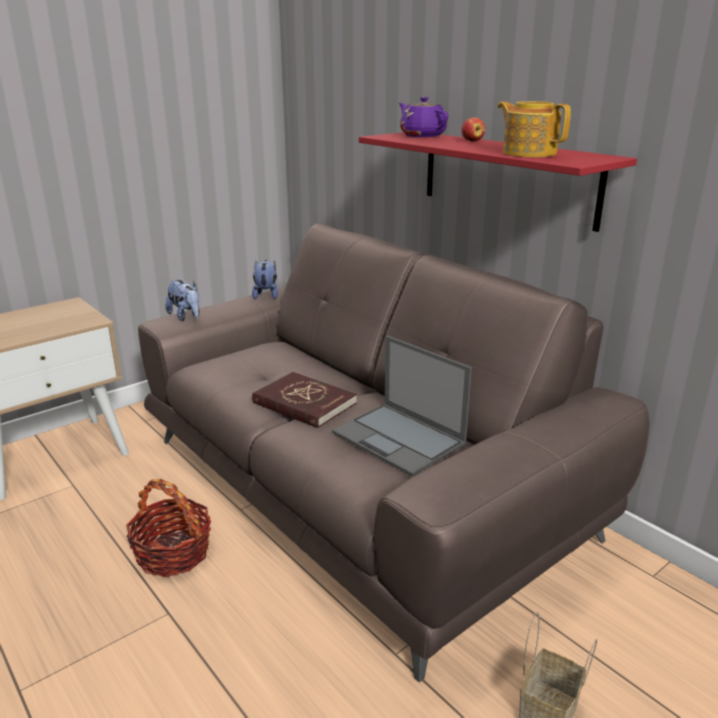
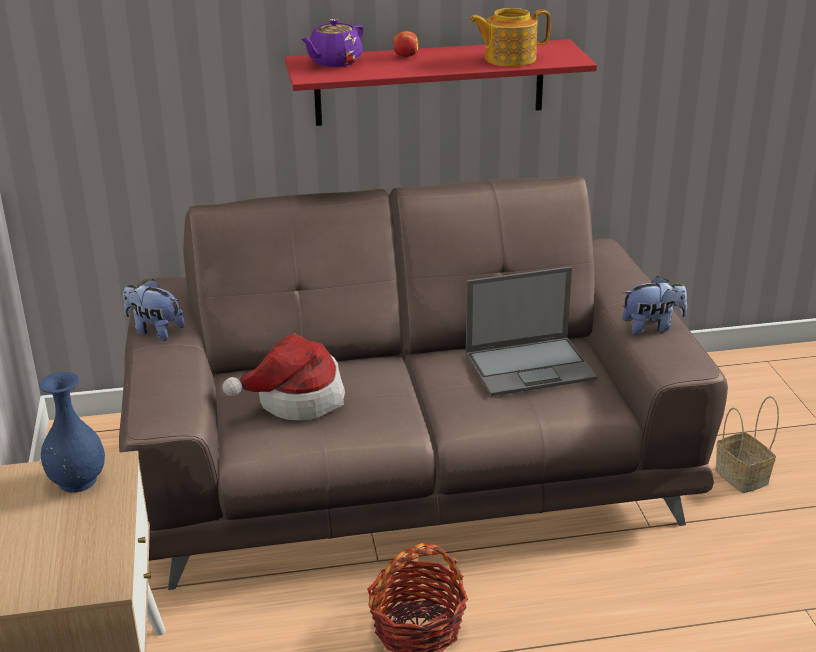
camera: 60 degrees left, 5 degrees up
plush toy [165,280,200,321] -> plush toy moved to [622,276,687,335]
red book [252,372,357,428] -> none
purple teapot [399,97,448,137] -> purple teapot turned 45 degrees counterclockwise [301,19,364,67]
none -> blue vase [39,372,105,493]
none -> hat [222,334,345,421]

